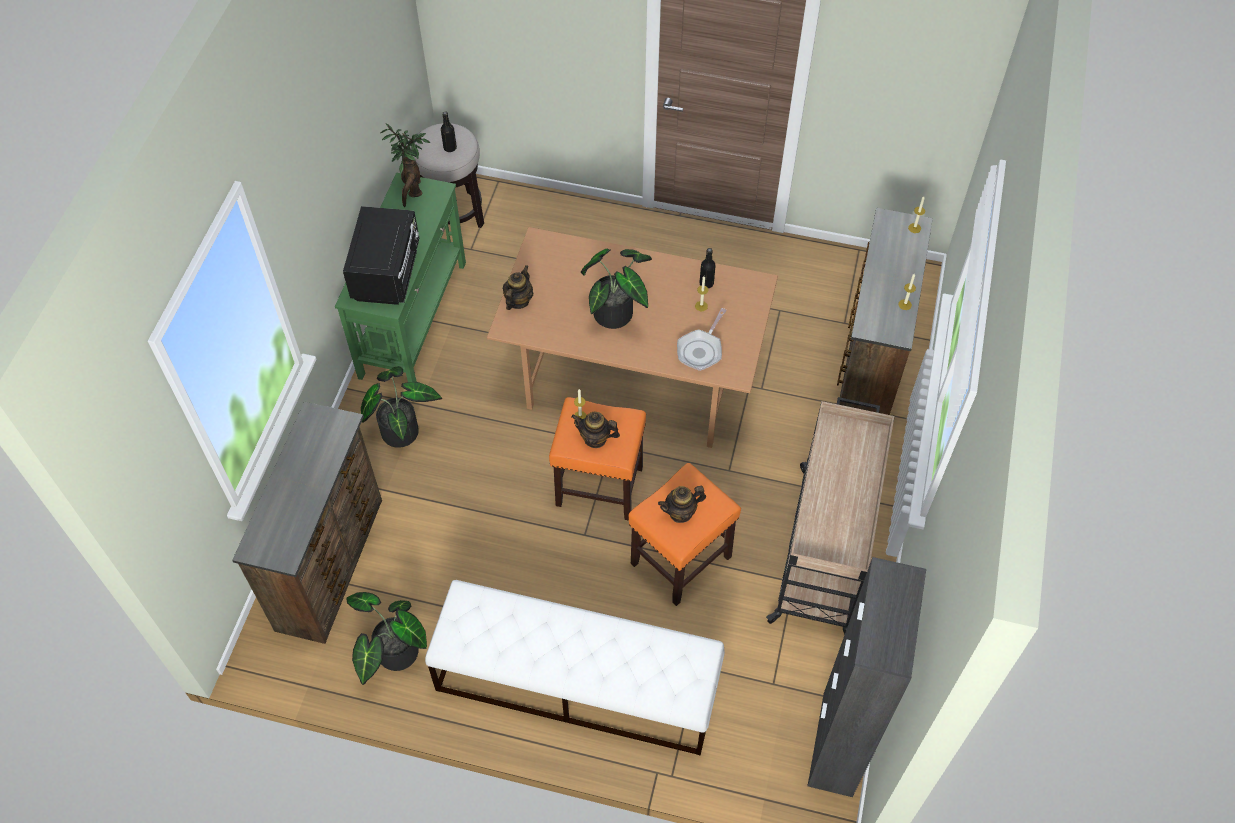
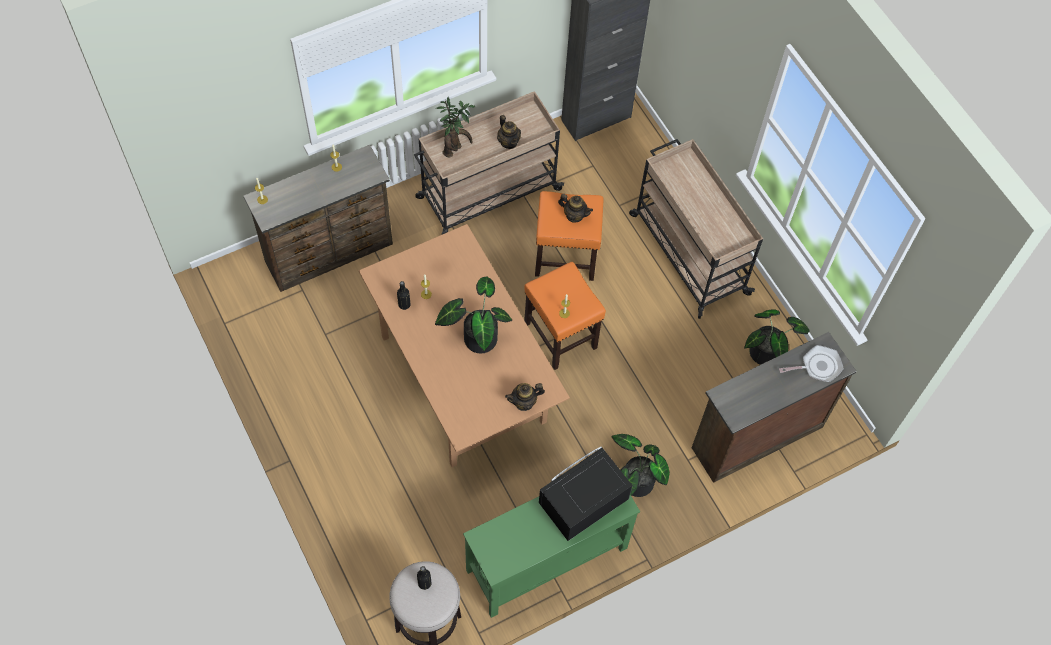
camera: 135 degrees left, 5 degrees up
potted plant [381,124,430,207] -> potted plant moved to [436,97,475,157]
white bench [425,580,725,756] -> beige cart [629,139,763,319]
teapot [571,412,620,448] -> teapot moved to [497,115,521,149]
frying pan [677,308,727,371] -> frying pan moved to [779,345,844,382]

